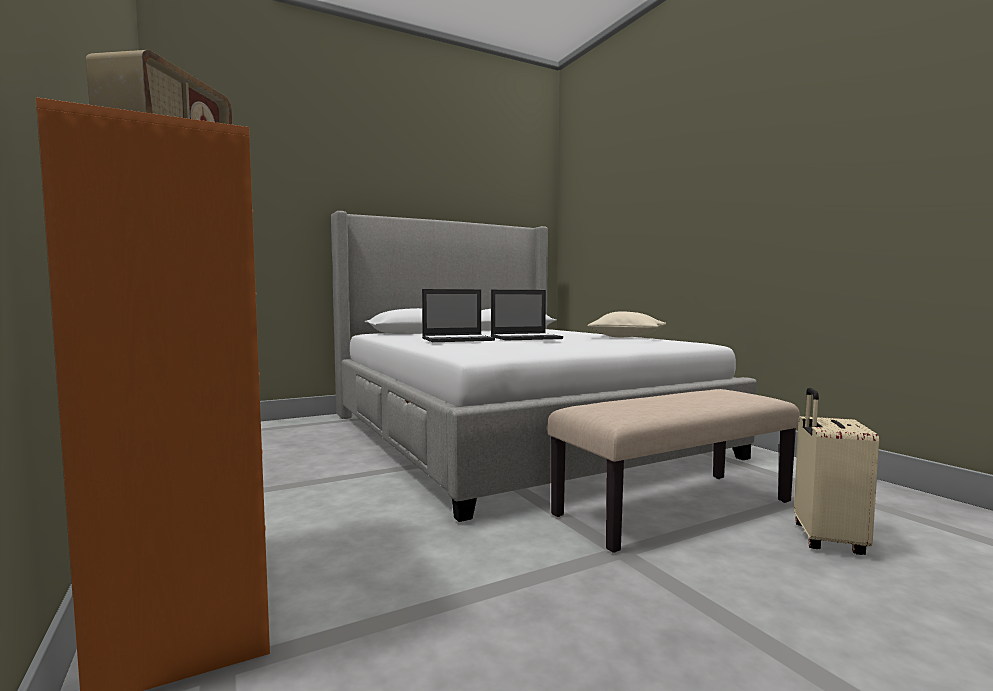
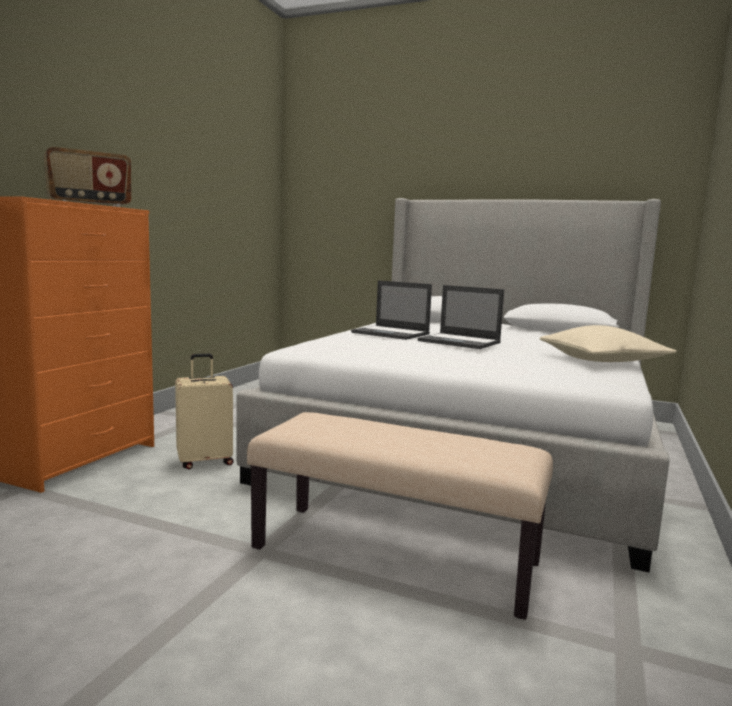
camera: 50 degrees right, 5 degrees up
beige suitcase [794,388,879,555] -> beige suitcase moved to [175,354,234,469]

